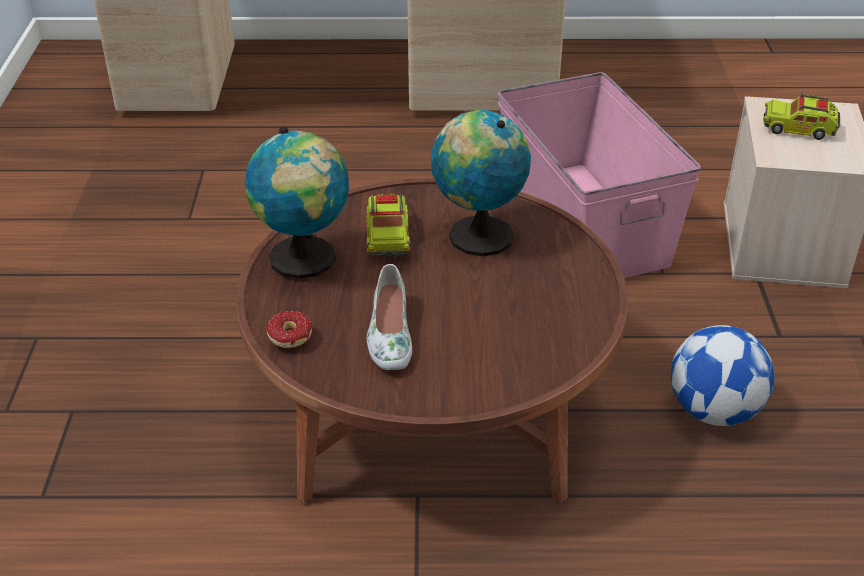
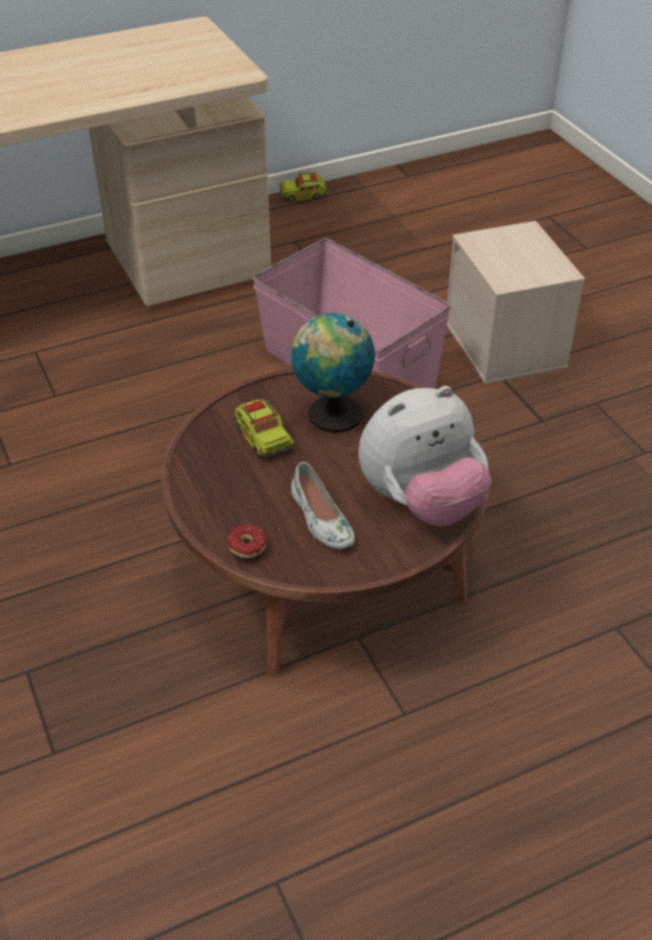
camera: 25 degrees left, 5 degrees up
globe [245,127,349,279] -> none
football [671,325,774,426] -> none
toy truck [763,90,840,140] -> toy truck moved to [279,172,328,202]
none -> plush toy [359,386,492,526]

